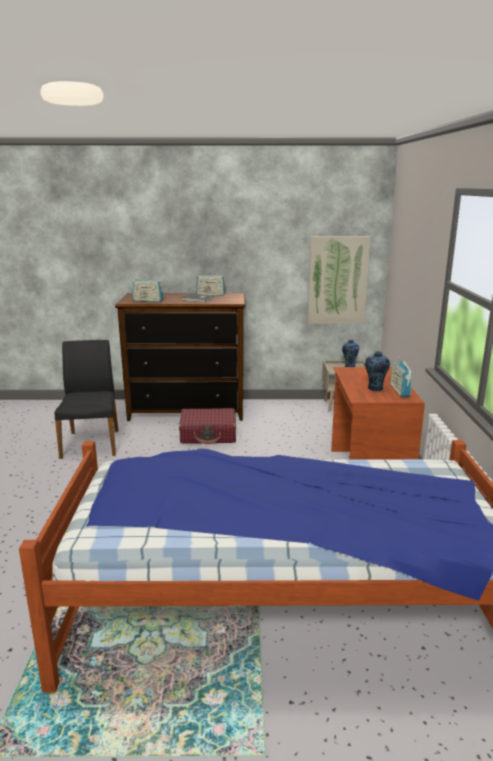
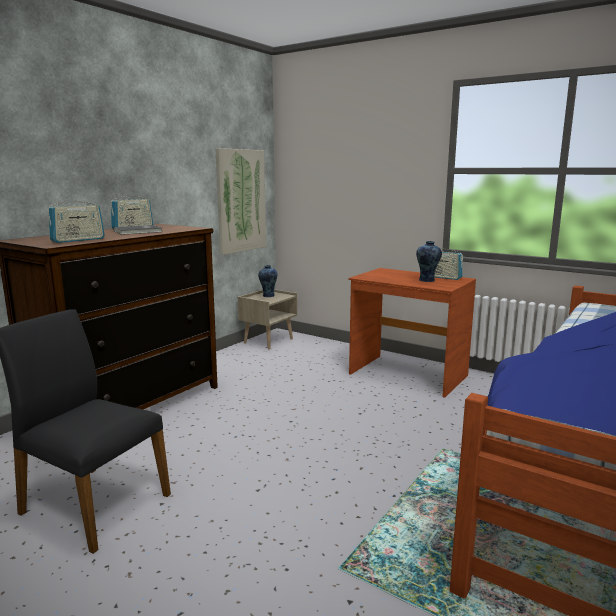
camera: 55 degrees left, 5 degrees down
red suitcase [179,408,236,445] -> none

